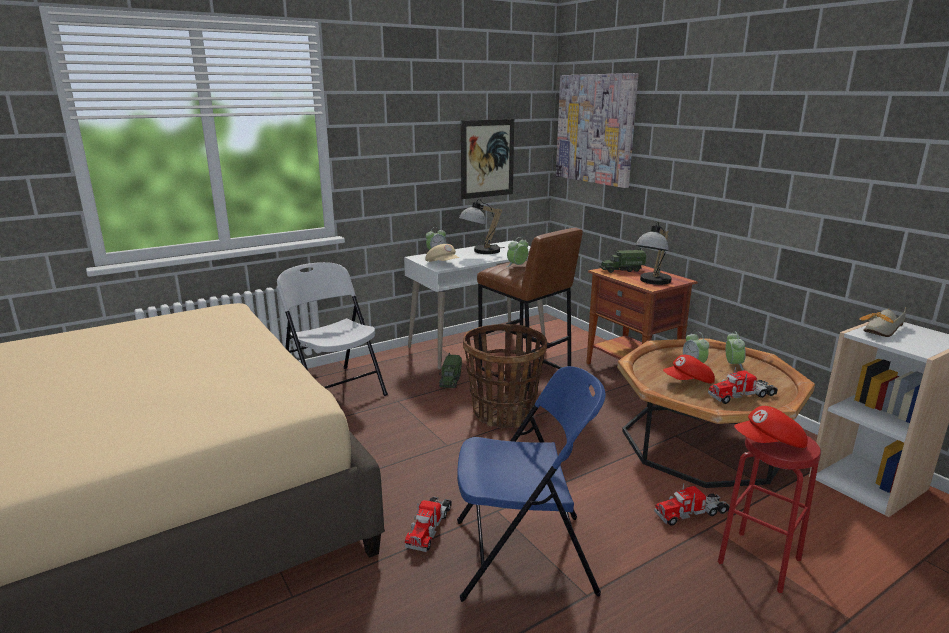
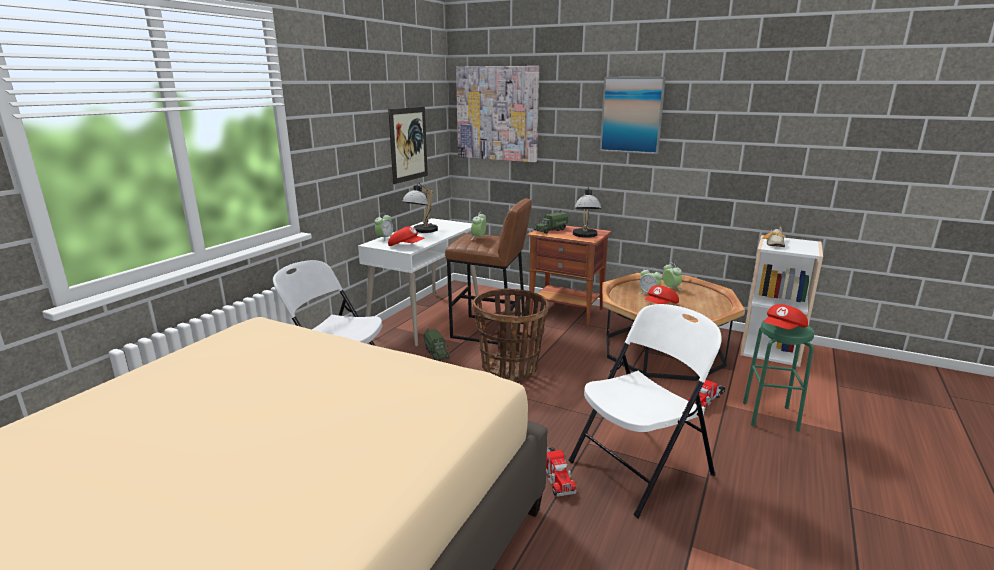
camera: 30 degrees left, 0 degrees up
beige cap [426,244,459,262] -> red cap [388,227,424,246]
blue chair [457,366,606,602] -> white chair [568,304,722,519]
toy truck [708,367,778,404] -> none
red stool [718,436,821,593] -> green stool [743,321,815,432]
none -> picture [600,77,666,154]

